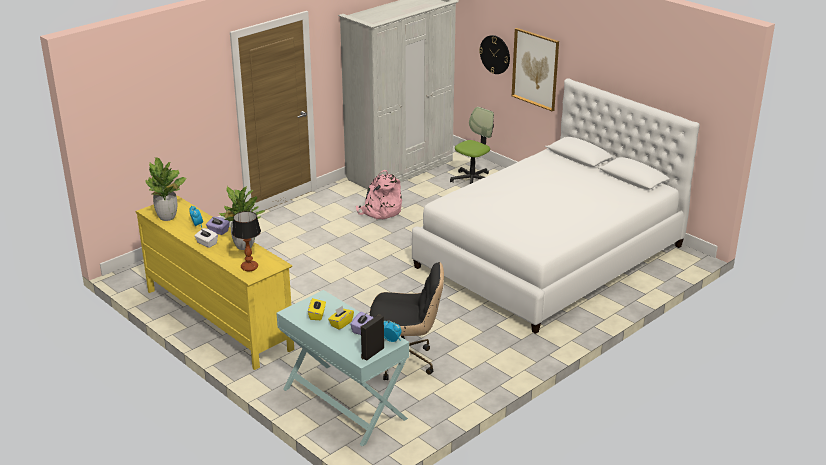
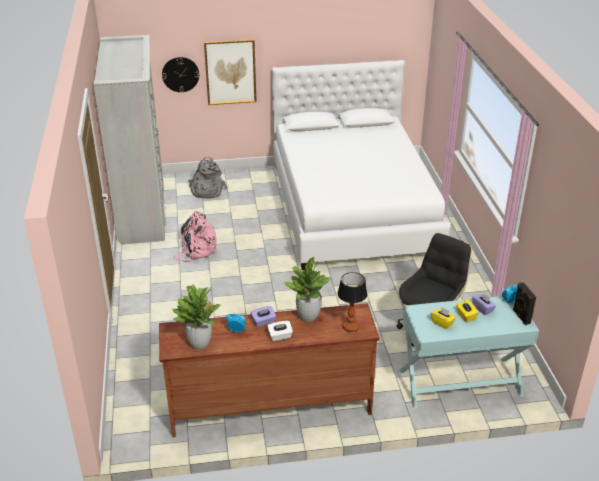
camera: 55 degrees left, 5 degrees up
yellow dresser [135,196,294,370] -> brown dresser [159,303,380,437]
office chair [450,107,494,184] -> grey backpack [188,157,227,199]

